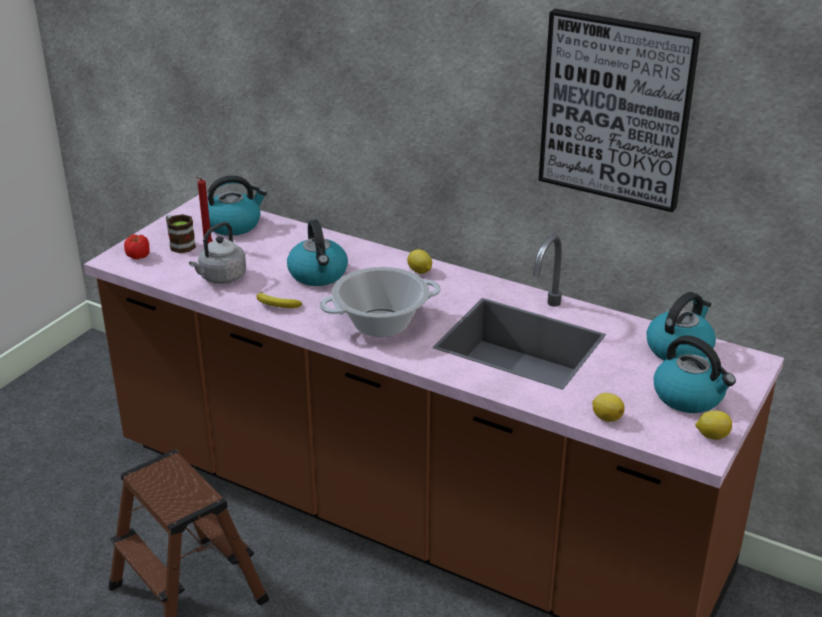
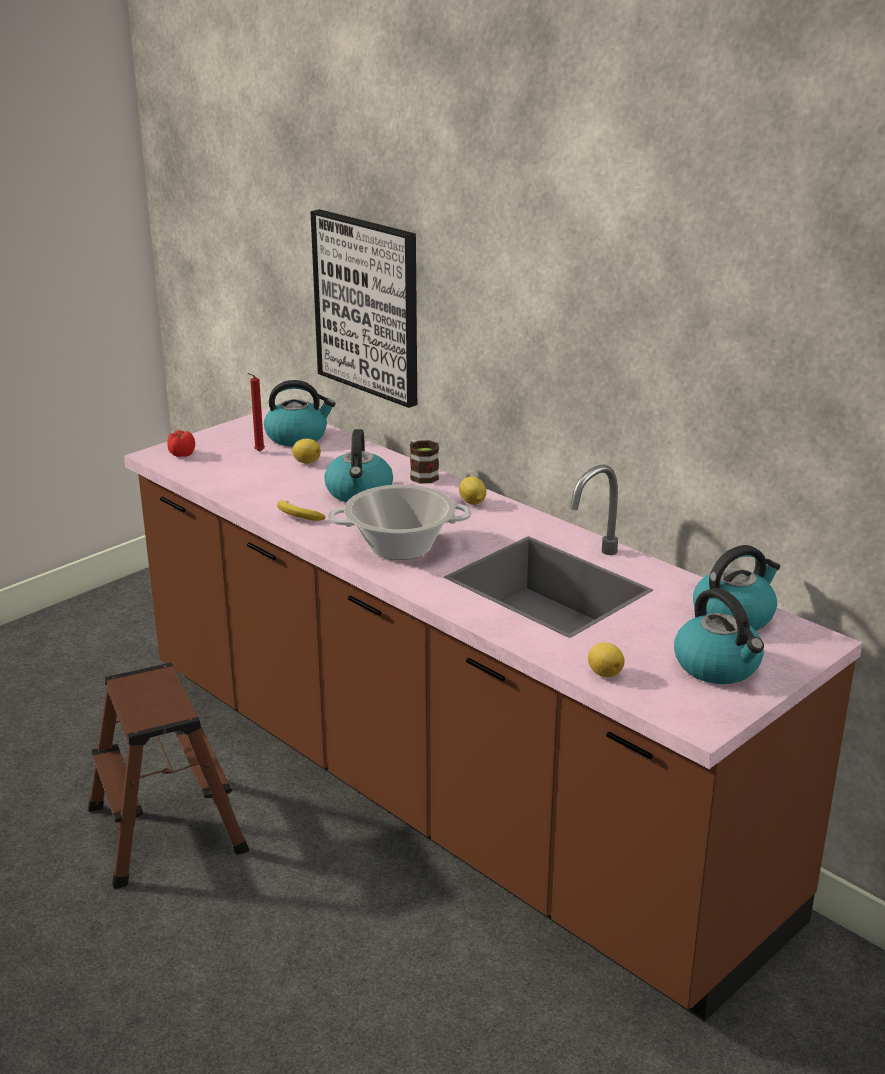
camera: 15 degrees right, 5 degrees down
mug [166,214,196,253] -> mug moved to [410,440,439,483]
grey kettle [189,222,246,284] -> none
picture [539,9,701,212] -> picture moved to [310,209,417,408]
lemon [695,411,732,440] -> lemon moved to [292,439,321,464]

